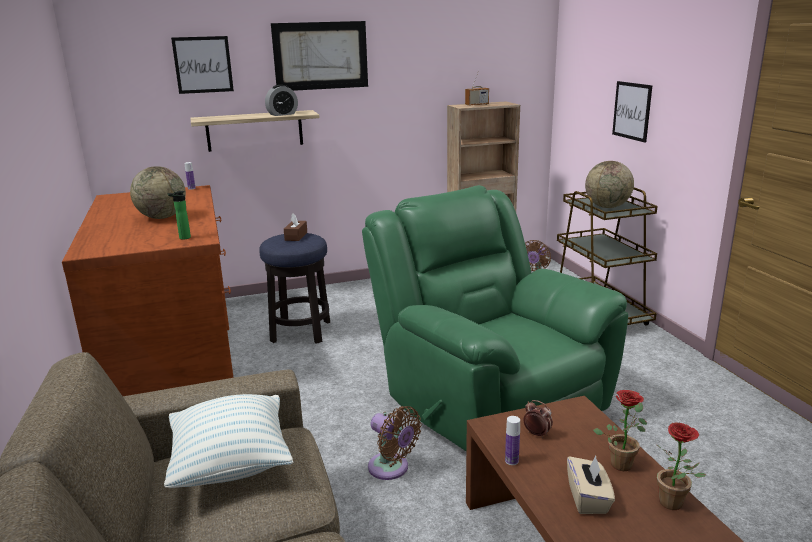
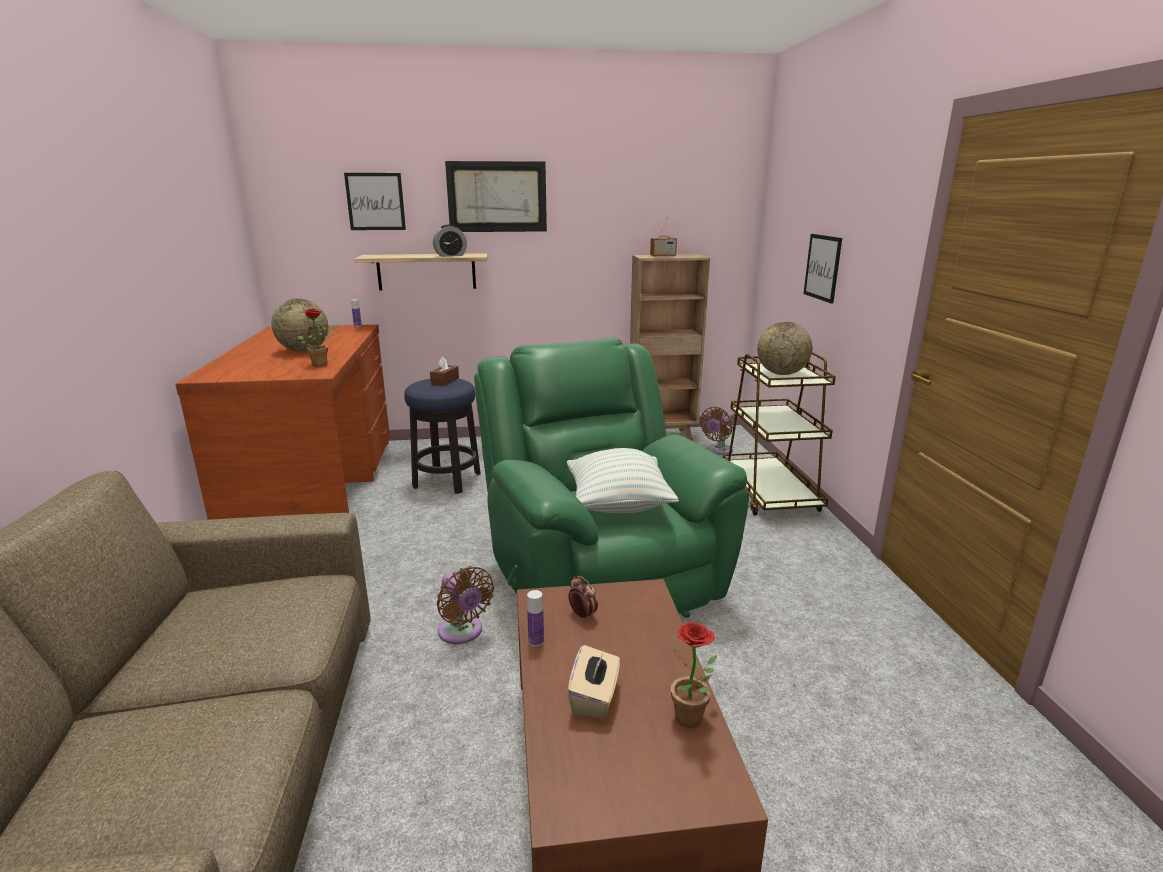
camera: 10 degrees right, 0 degrees up
pillow [164,394,293,488] -> pillow moved to [567,448,679,513]
bottle [168,191,191,240] -> none
potted plant [593,390,647,471] -> potted plant moved to [297,309,338,366]

